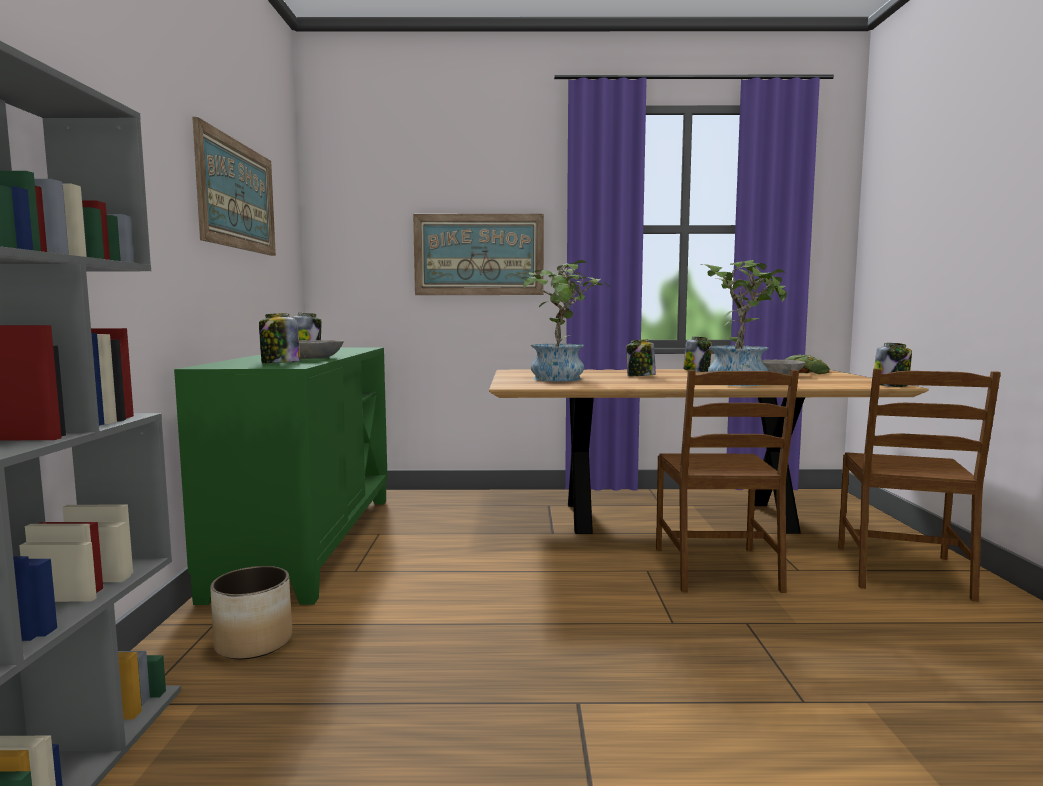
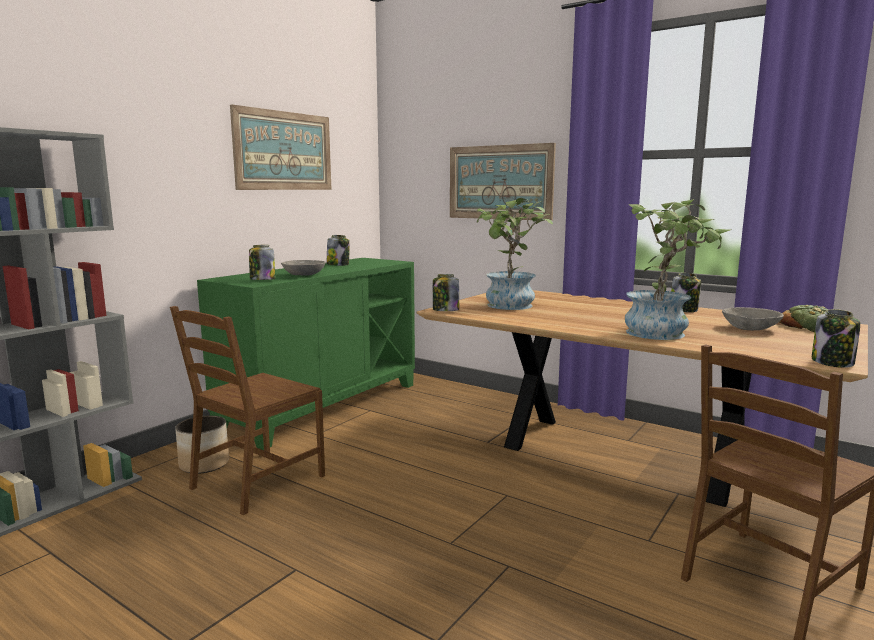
camera: 35 degrees right, 5 degrees up
jar [626,339,656,376] -> jar moved to [433,274,459,311]
brown chair [656,370,799,593] -> brown chair moved to [170,306,325,515]

